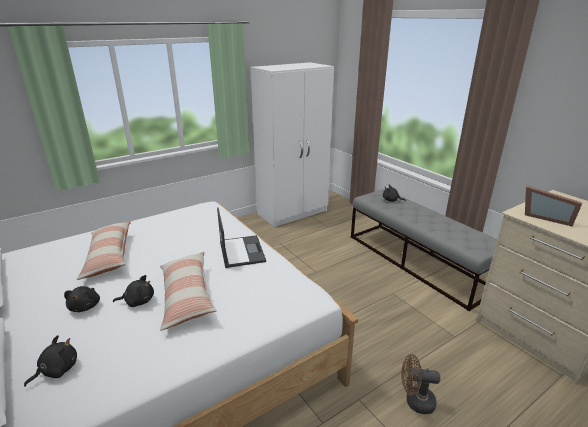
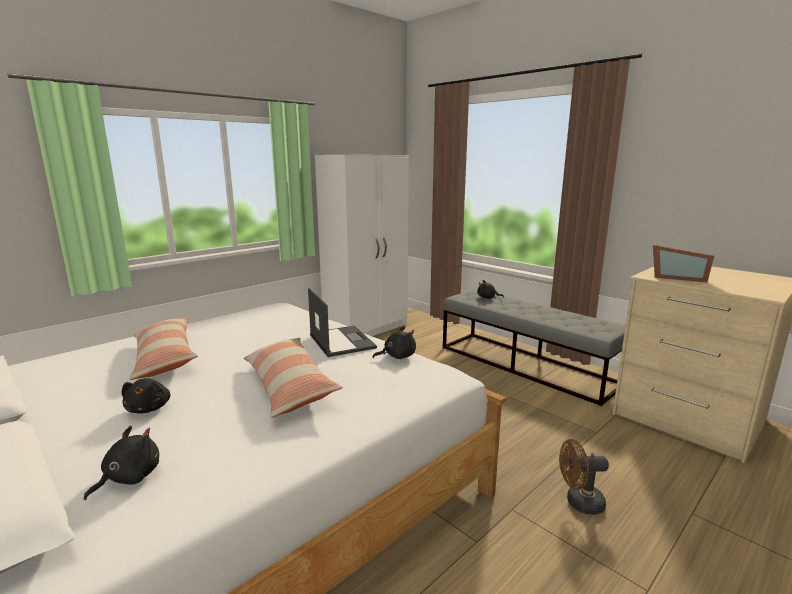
camera: 10 degrees left, 10 degrees down
black plush toy [113,275,154,307] -> black plush toy moved to [372,326,416,359]

